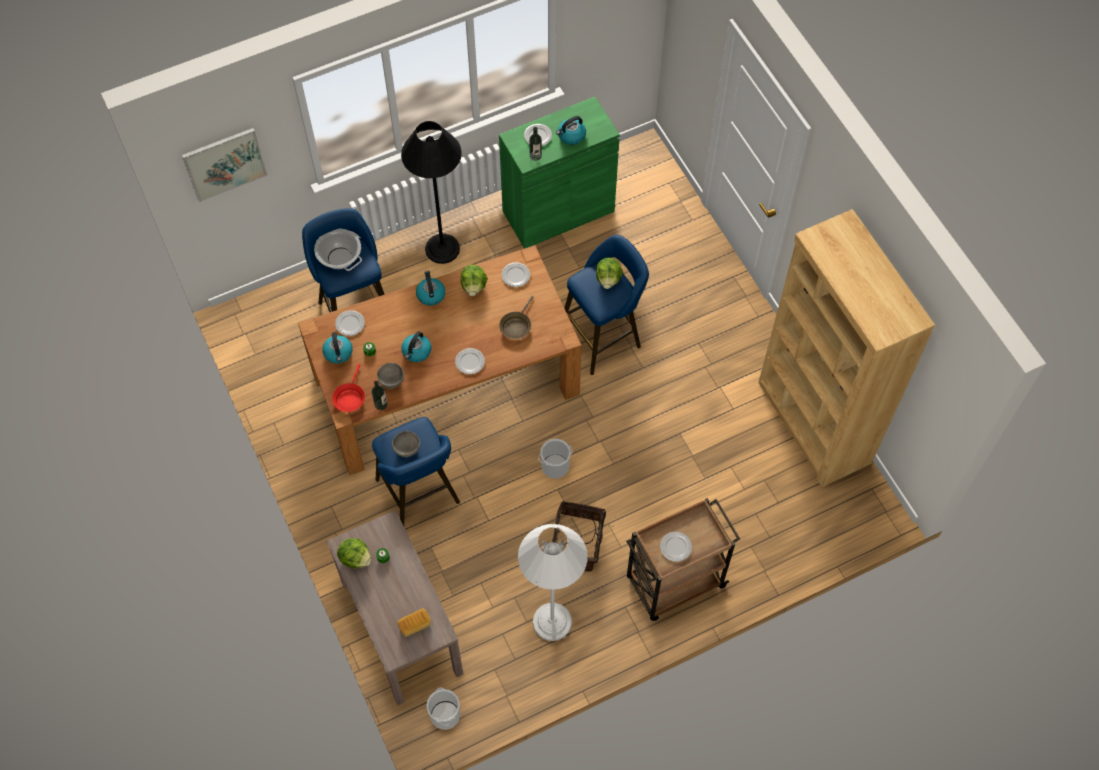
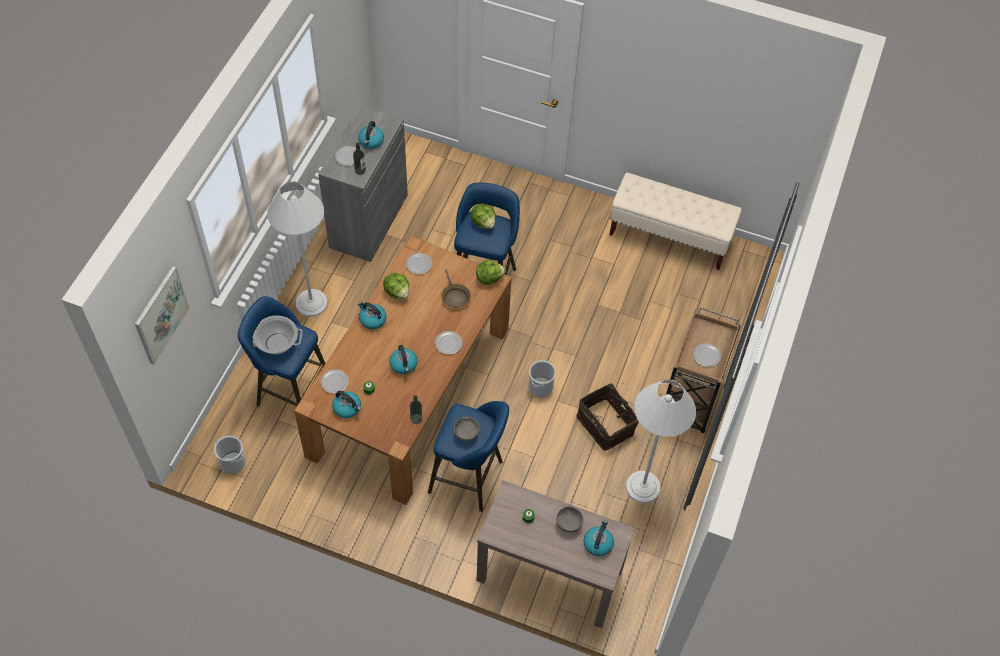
camera: 45 degrees left, 5 degrees down
red frying pan [332,364,365,412] -> none
lettuce [337,538,371,568] -> lettuce moved to [476,260,506,285]
grey bowl [377,363,404,389] -> grey bowl moved to [556,506,583,533]
bread [398,609,431,637] -> kettle [584,520,614,556]
black floor lamp [401,121,462,264] -> white floor lamp [267,181,328,317]
bucket [427,687,460,730] -> bucket moved to [214,436,246,474]
green cabinet [499,97,620,249] -> grey cabinet [318,106,408,262]
brown bookcase [758,209,935,487] -> beige bench [610,173,742,270]

